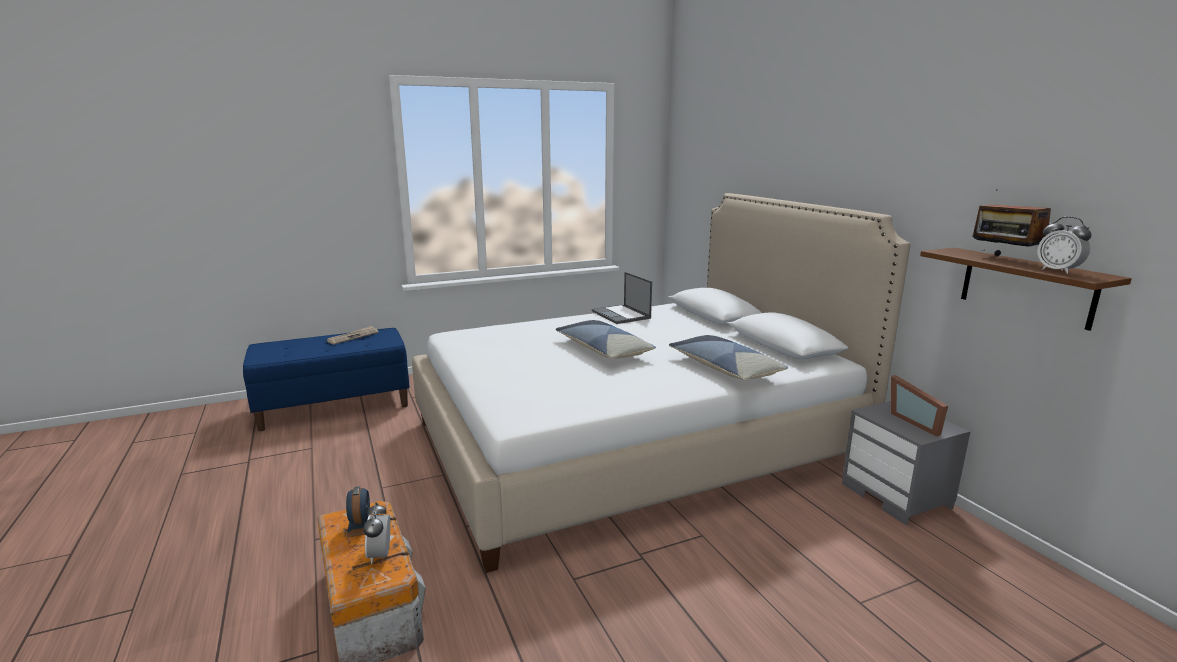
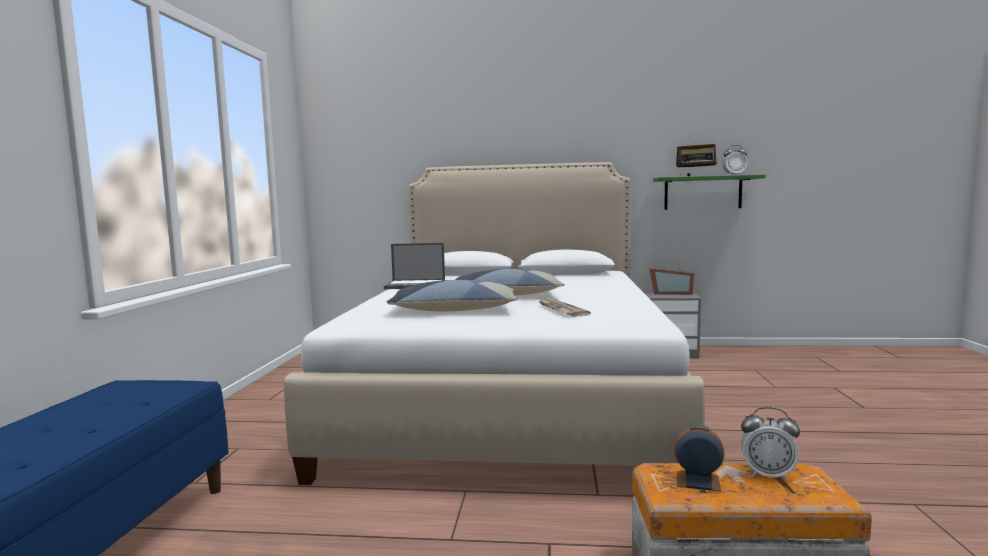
camera: 60 degrees left, 10 degrees down
newspaper [327,326,379,345] -> newspaper moved to [539,299,591,317]
pillow [669,335,788,380] -> pillow moved to [387,280,518,311]
brown shelf [920,248,1132,331] -> green shelf [653,175,766,210]

